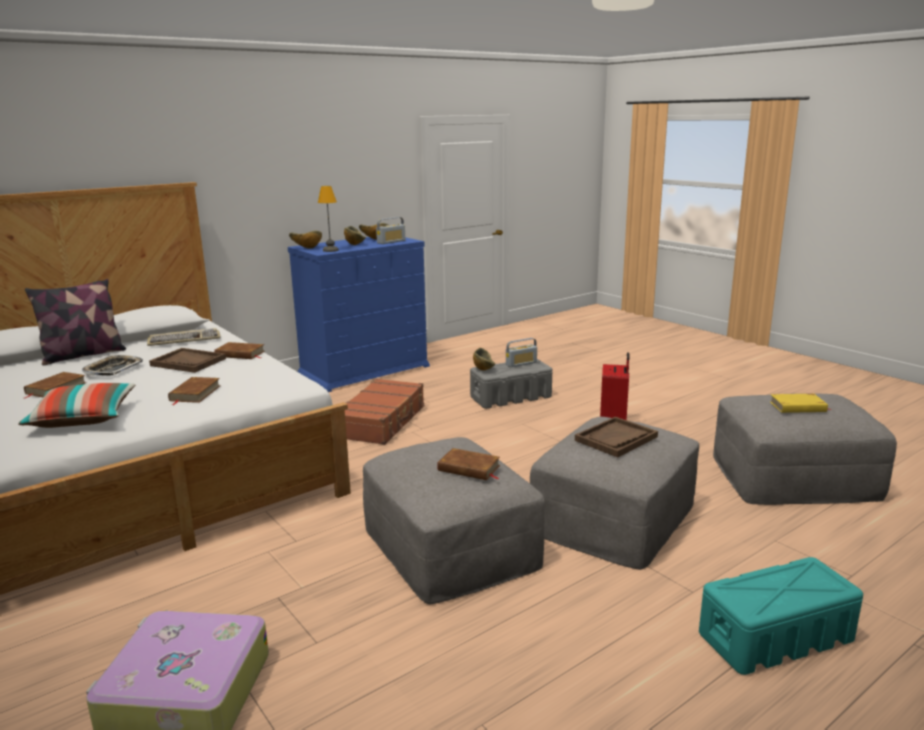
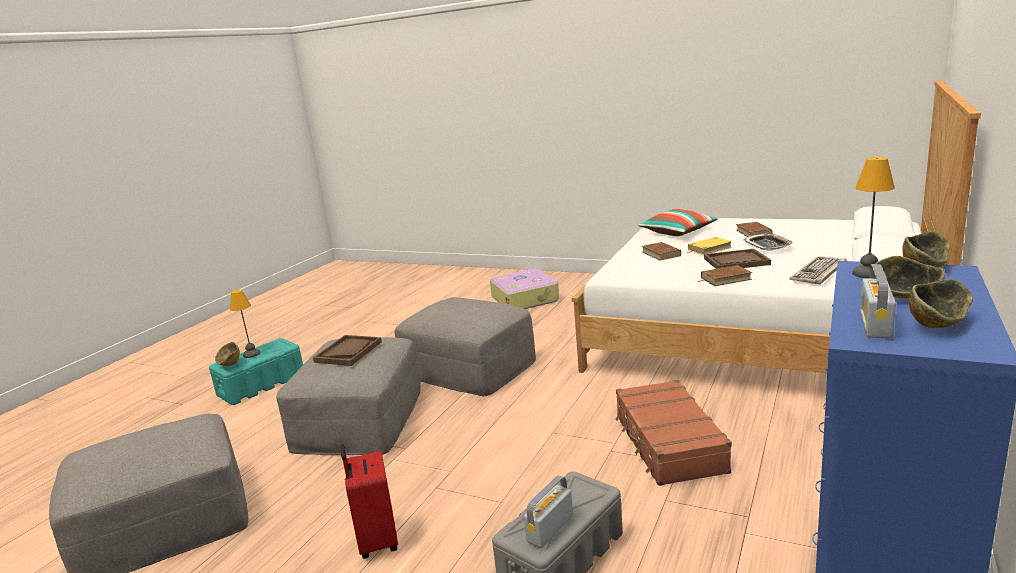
camera: 155 degrees right, 0 degrees up
pillow [25,279,126,365] -> none
brown book [437,448,500,480] -> none
bowl [473,348,495,371] -> bowl moved to [215,342,240,366]
yellow book [770,394,831,413] -> yellow book moved to [687,237,732,255]
none -> table lamp [230,290,261,358]

